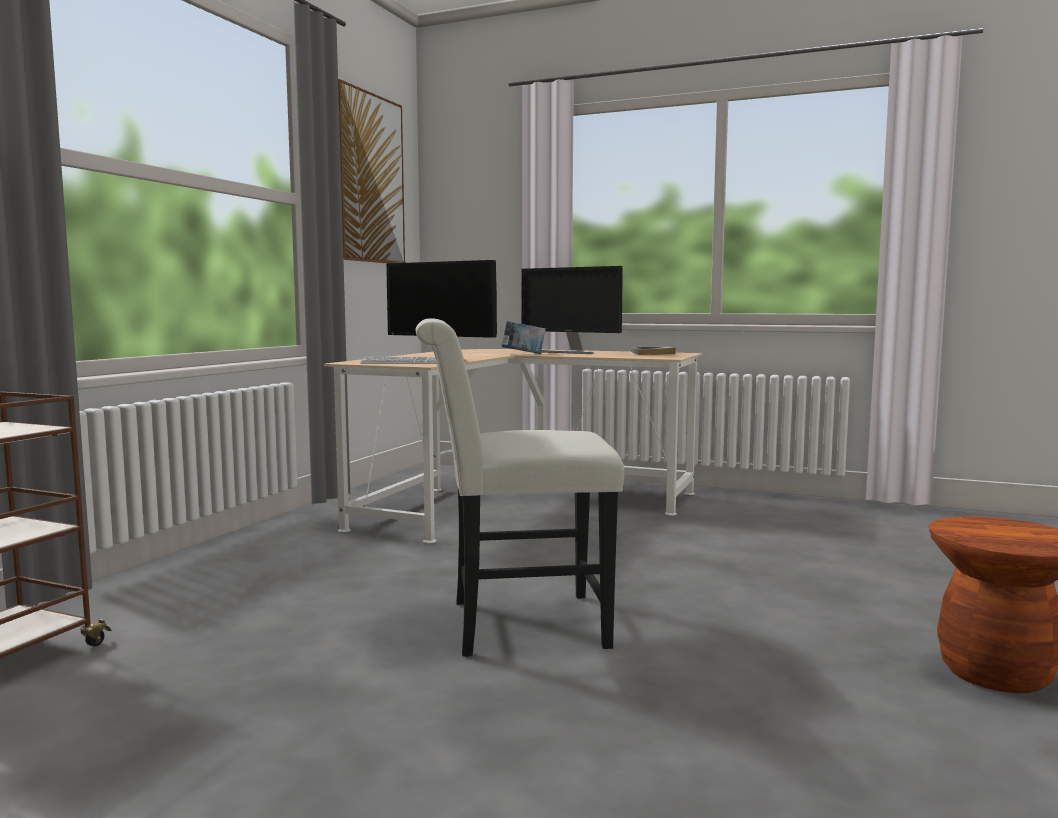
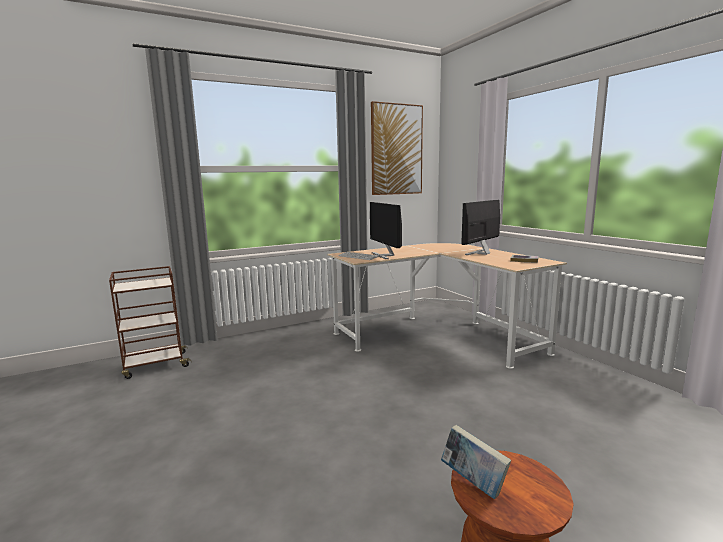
camera: 40 degrees right, 5 degrees up
white chair [415,318,624,657] -> none
book [502,321,546,354] -> book moved to [441,425,511,499]
monitor [521,266,623,354] -> monitor turned 60 degrees clockwise [461,200,500,255]

